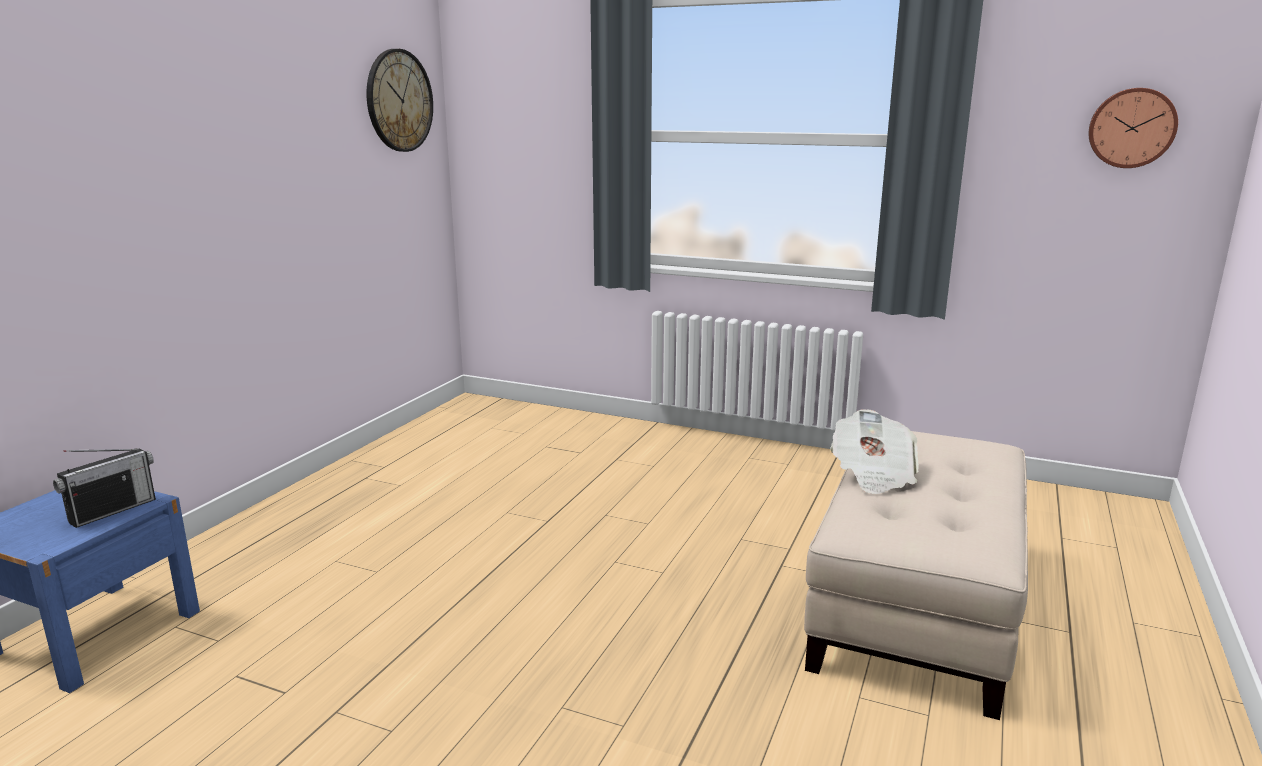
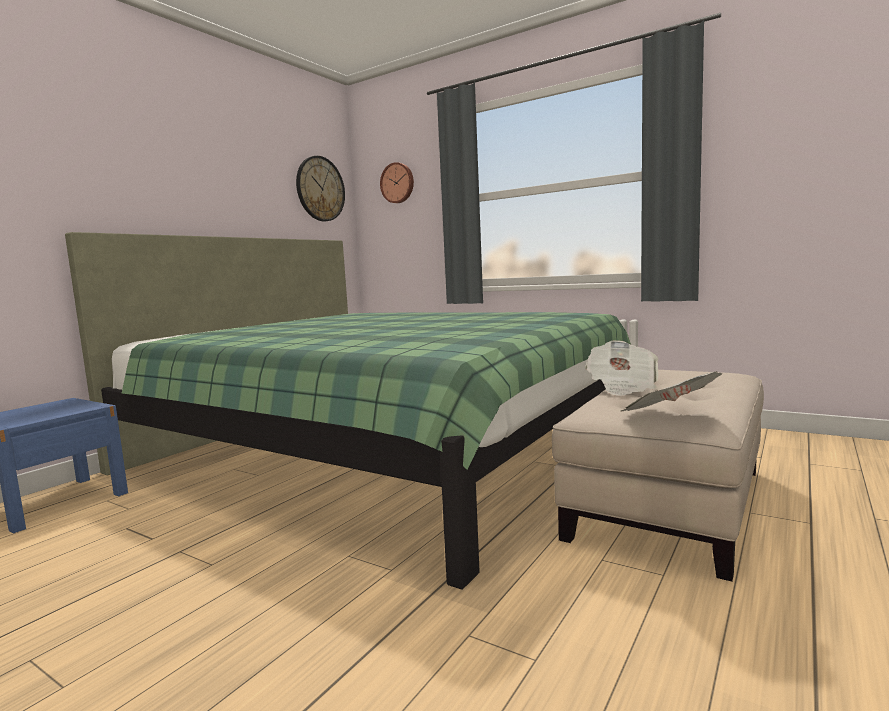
camera: 10 degrees right, 10 degrees down
radio [53,448,156,528] -> none
wall clock [1089,88,1178,168] -> wall clock moved to [380,162,414,203]
none -> green bed [65,232,631,590]
none -> newspaper [621,371,722,412]

